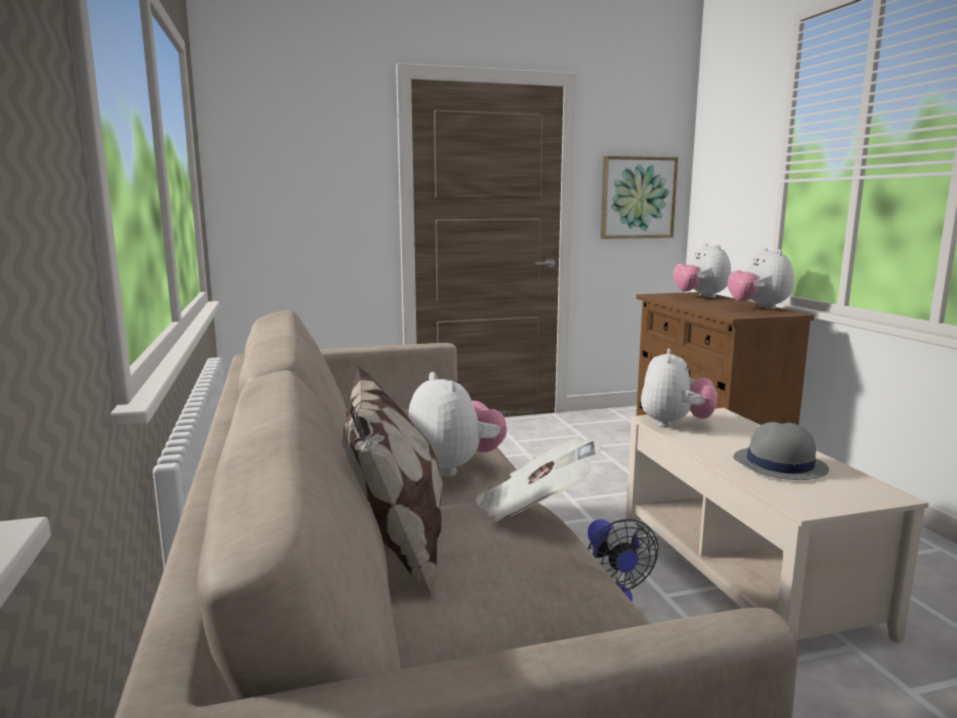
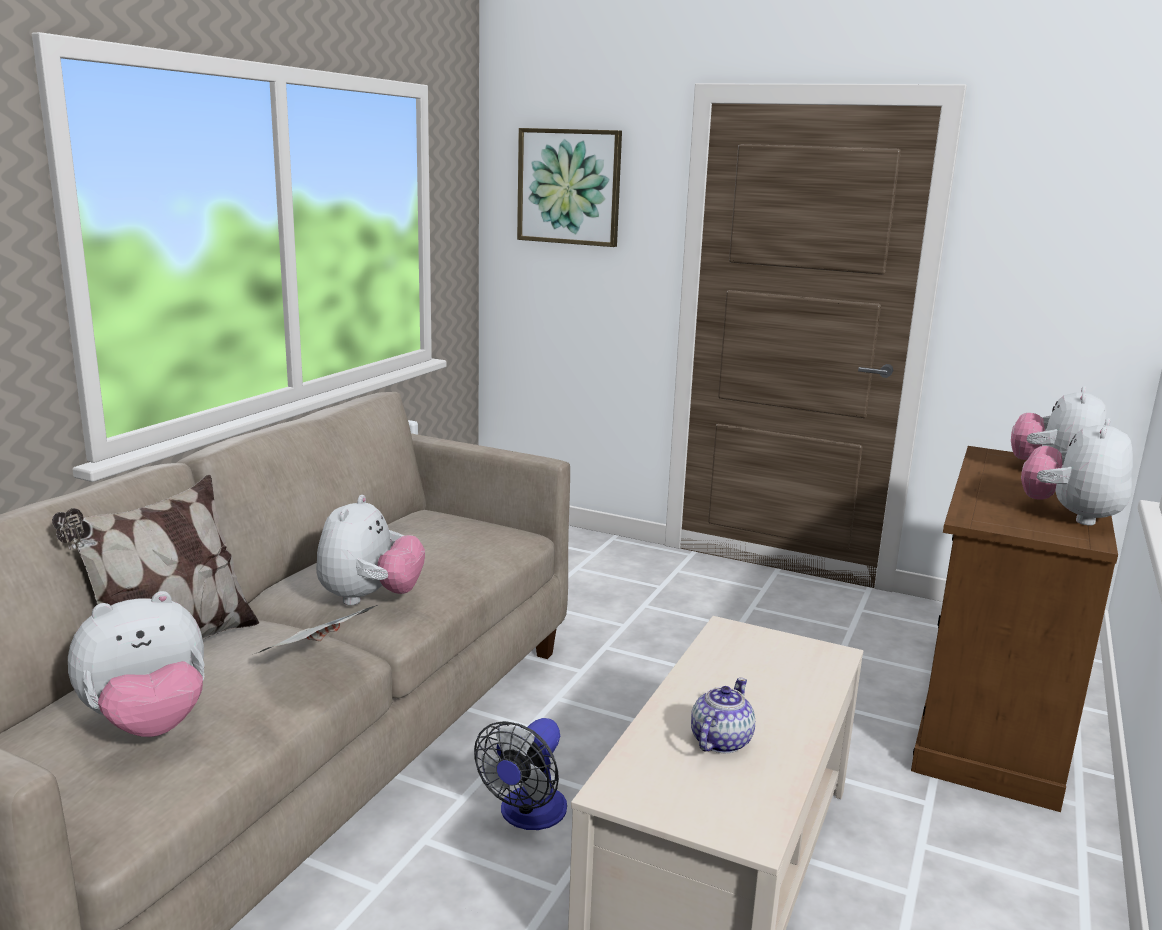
camera: 40 degrees right, 5 degrees up
picture [600,156,678,239] -> picture moved to [517,128,622,247]
plush toy [641,348,717,428] -> plush toy moved to [68,591,205,737]
grey hat [733,422,829,480] -> teapot [691,678,755,753]

